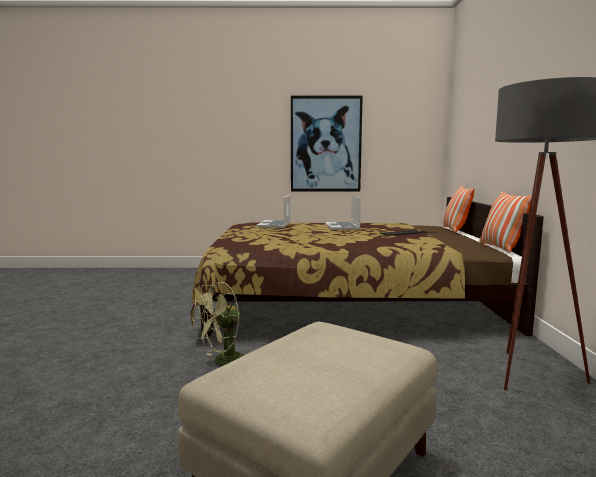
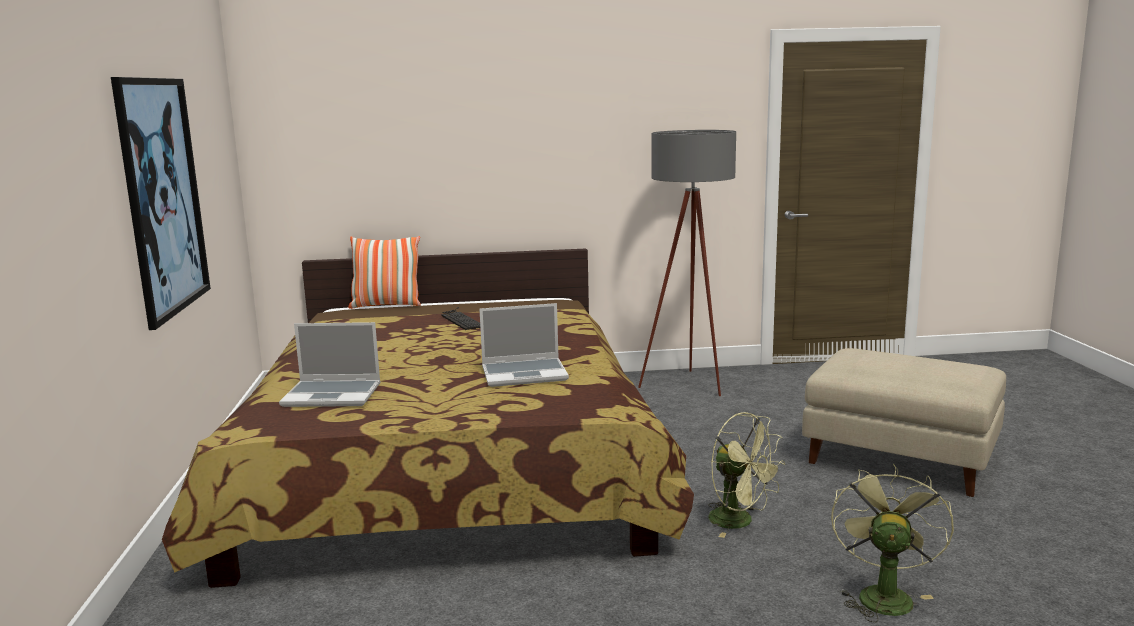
camera: 95 degrees left, 5 degrees up
laptop [325,196,361,230] -> laptop moved to [479,303,569,387]
pillow [480,191,532,253] -> none
none -> green fan [831,464,954,623]

